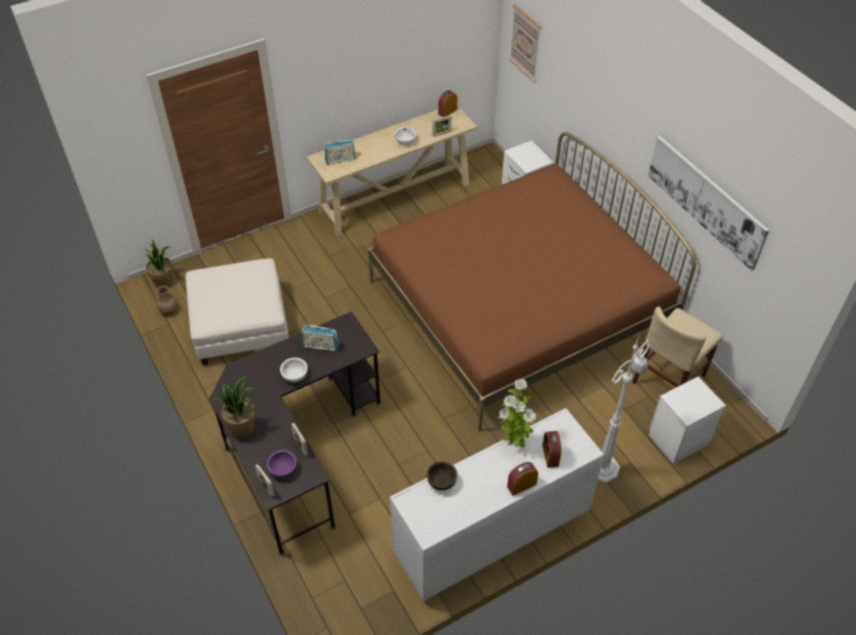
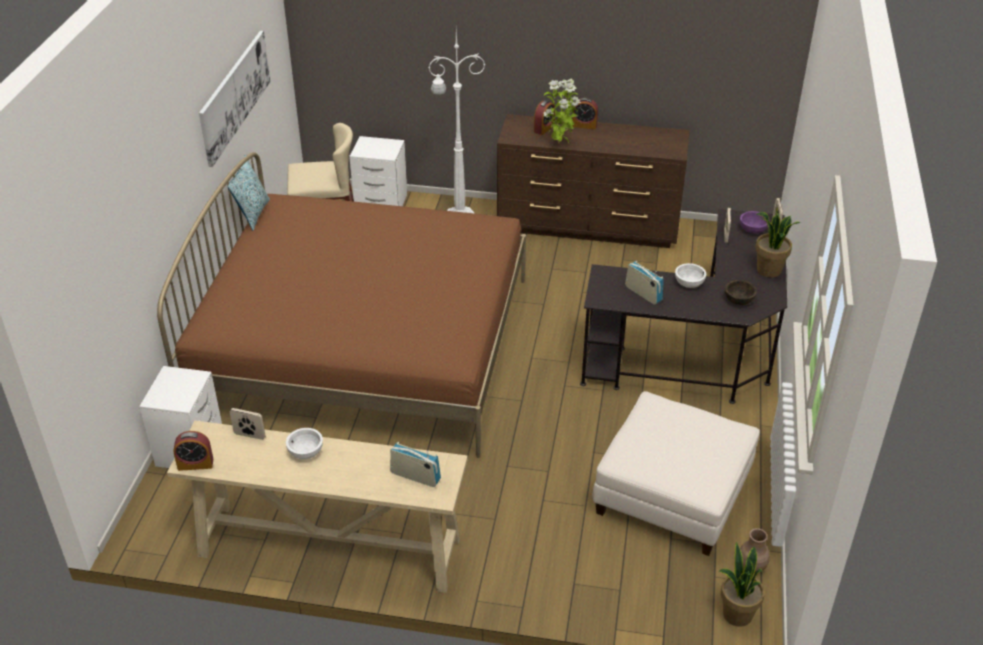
camera: 140 degrees left, 10 degrees down
white dresser [390,408,604,601] -> brown dresser [497,114,690,248]
brown bowl [427,461,457,490] -> brown bowl moved to [725,280,757,305]
picture [509,5,542,83] -> none
none -> pillow [228,155,270,231]

